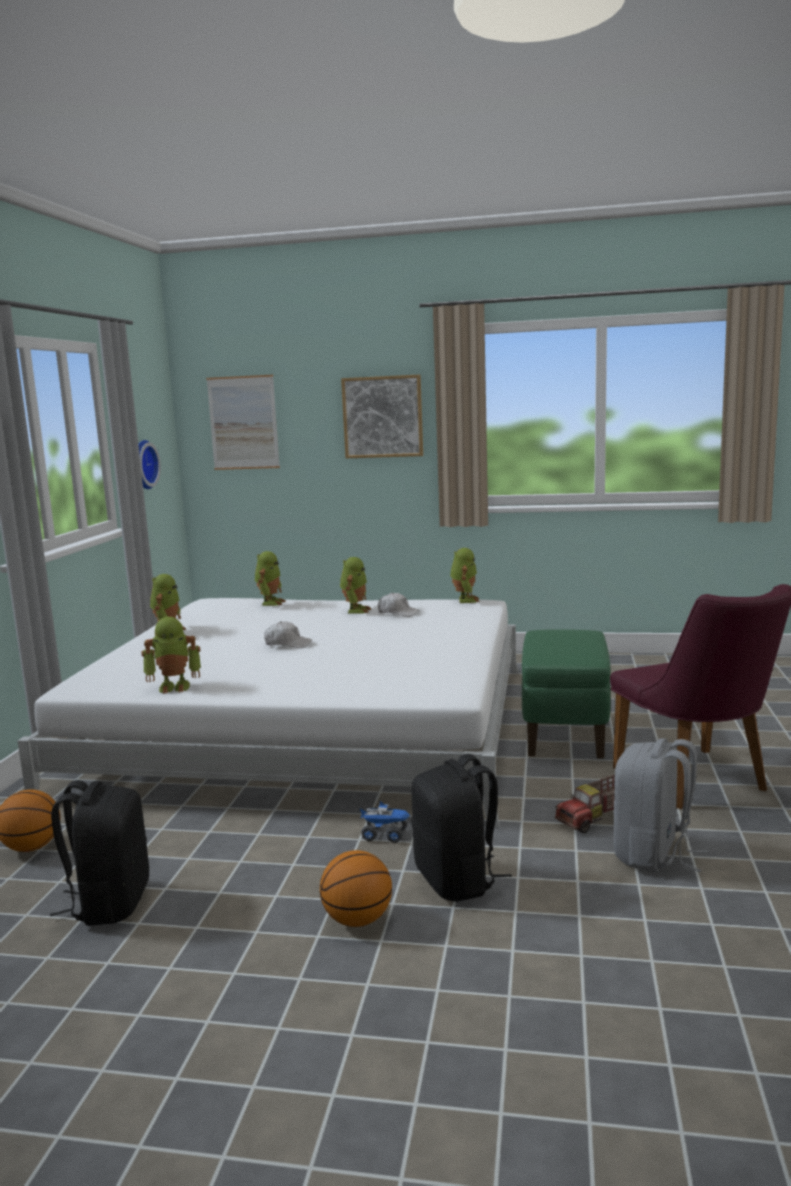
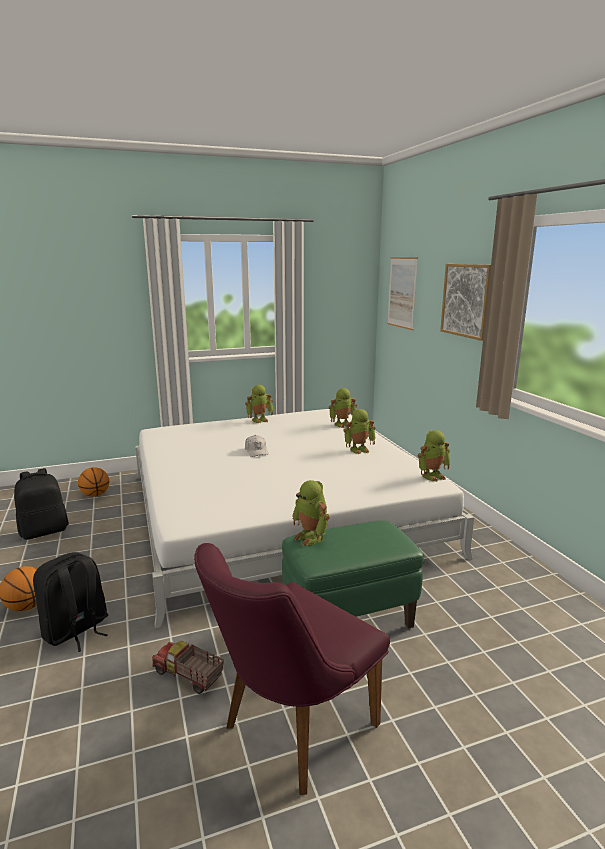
camera: 60 degrees right, 5 degrees up
wall clock [138,440,161,489] -> none
toy robot [142,617,201,694] -> toy robot moved to [292,480,330,546]
toy truck [360,801,410,843] -> none
white cap [378,593,420,617] -> none
grey backpack [613,738,708,873] -> none

